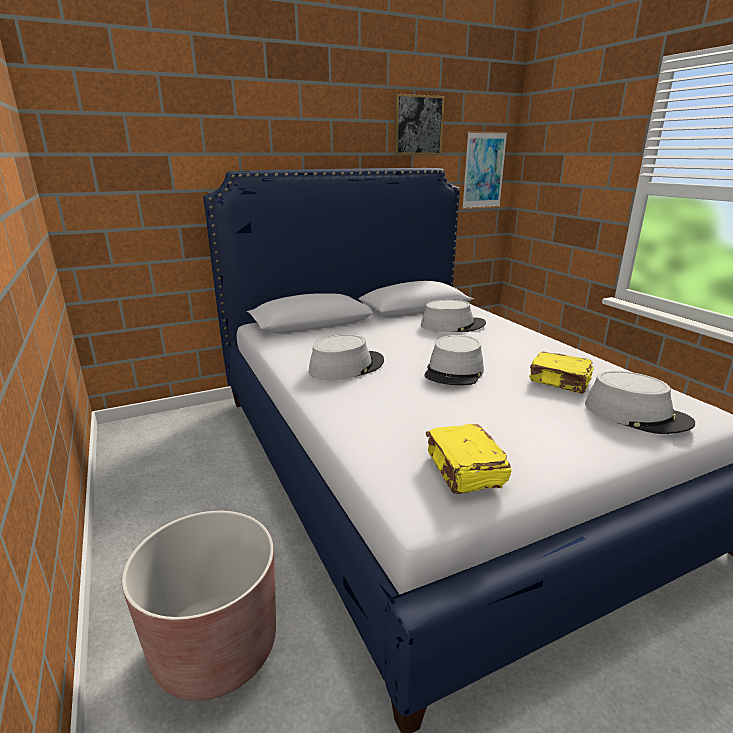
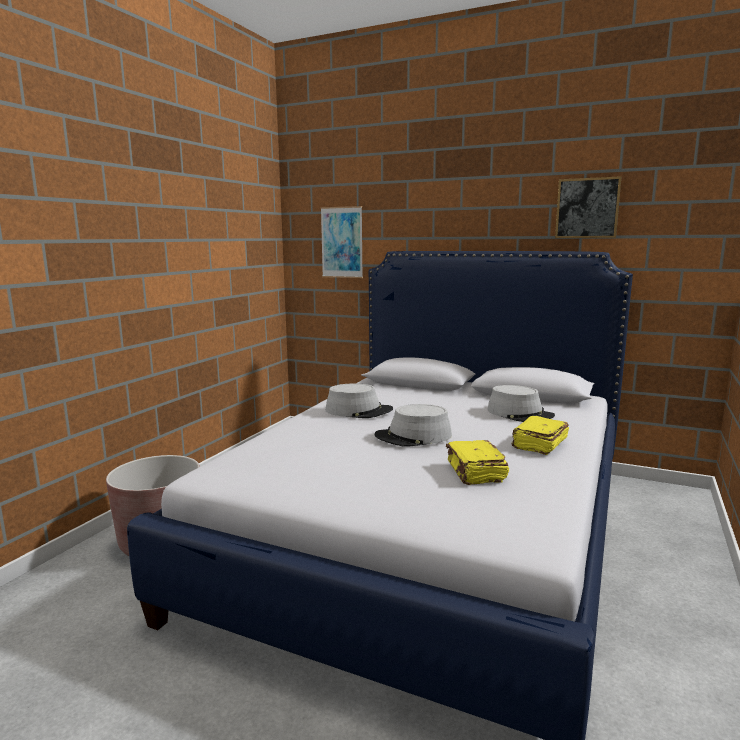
camera: 50 degrees right, 10 degrees down
yellow book [426,424,512,494] -> yellow book moved to [512,416,569,455]
picture [462,131,508,209] -> picture moved to [320,206,363,278]
grey hat [585,371,695,434] -> none

